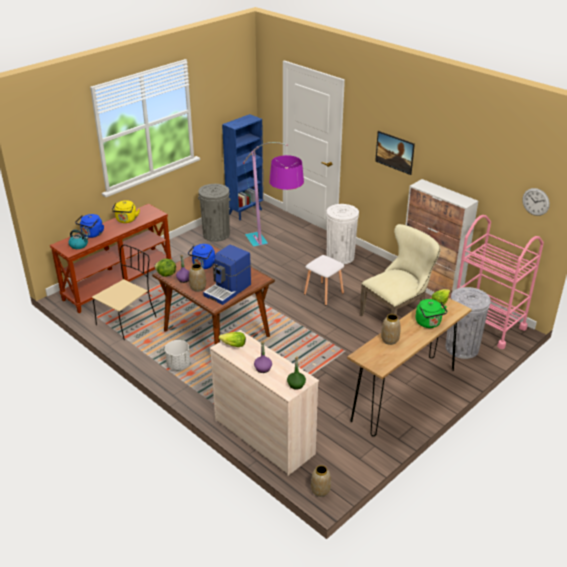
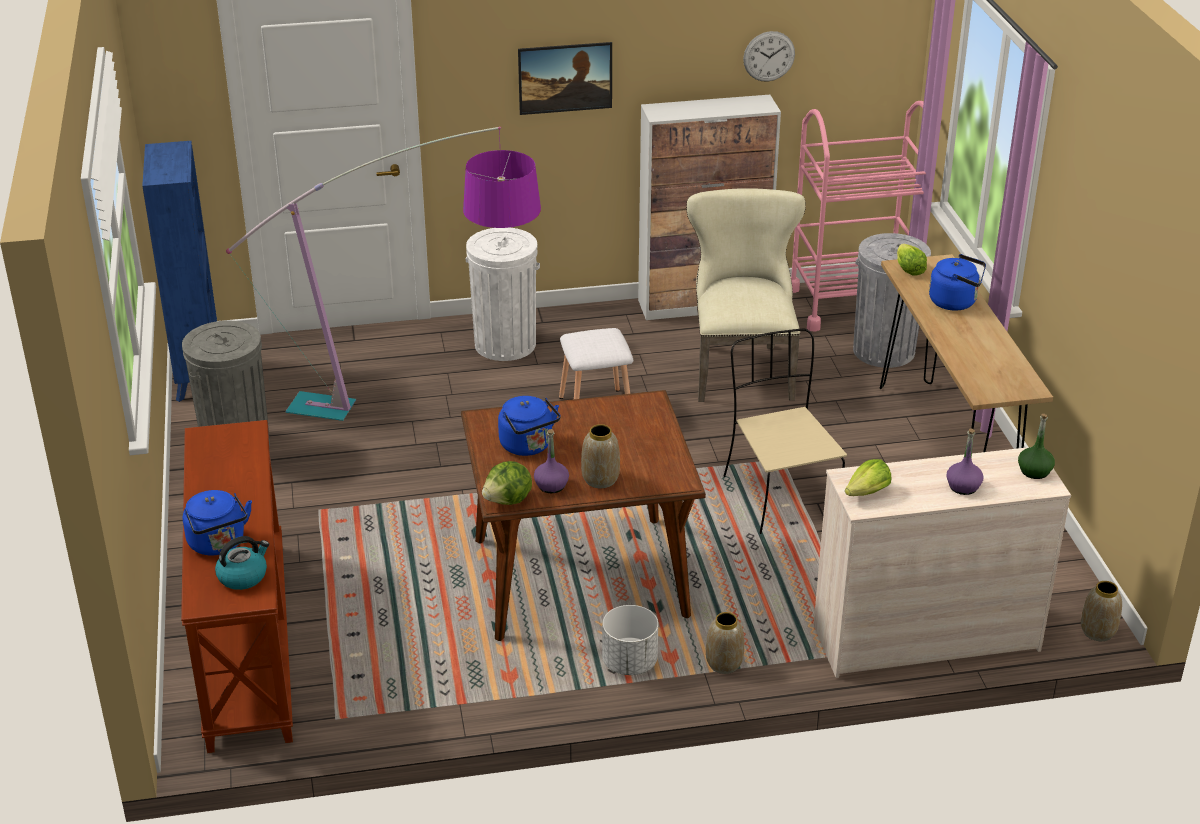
camera: 55 degrees left, 0 degrees up
beige chair [92,245,156,340] -> beige chair moved to [724,329,847,534]
yellow kettle [112,200,140,223] -> none
coffee machine [203,245,251,305] -> none
vase [381,314,401,345] -> vase moved to [706,612,744,674]
green kettle [416,299,447,328] -> blue kettle [929,254,986,311]
wall clock [522,188,550,216] -> wall clock moved to [743,31,795,82]

